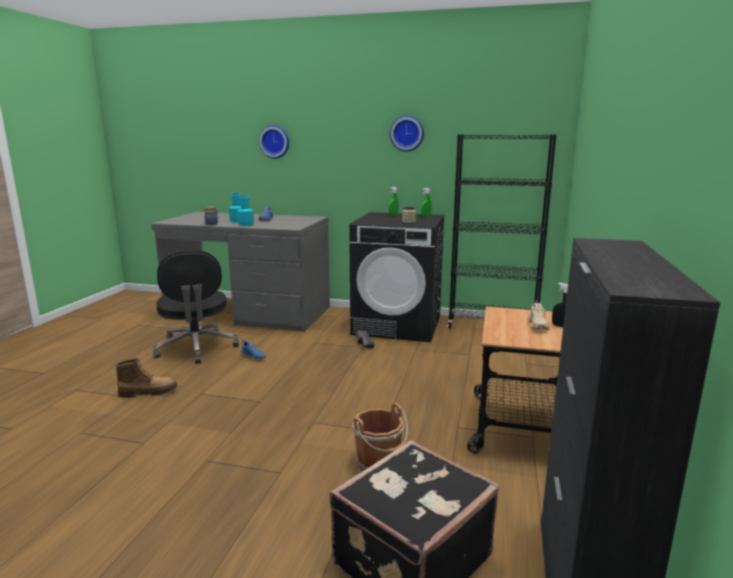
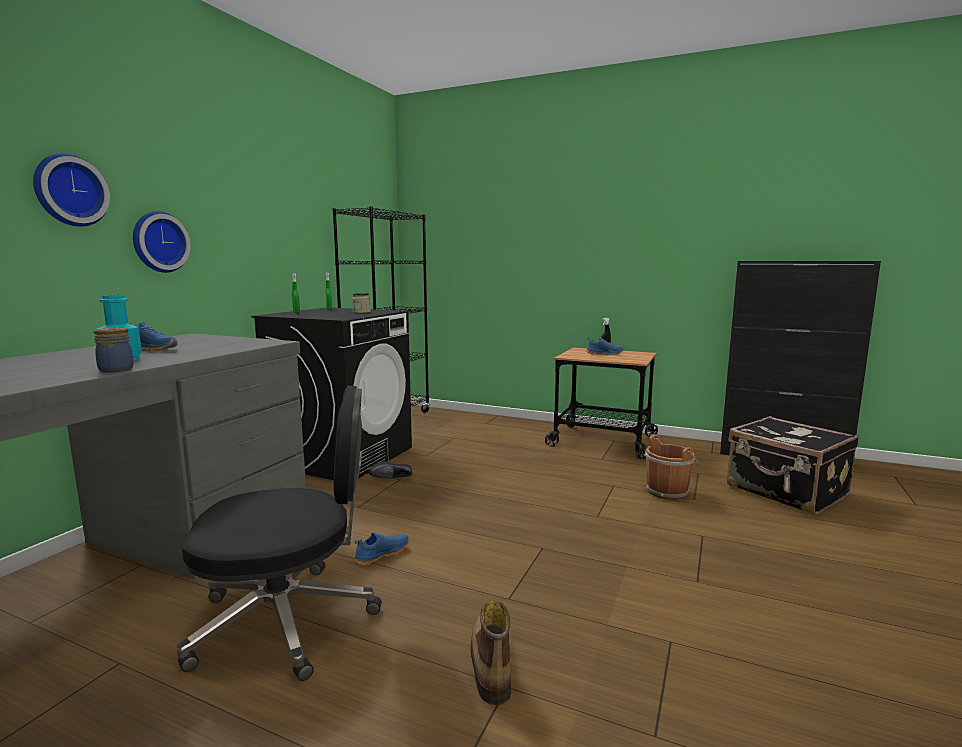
camera: 80 degrees left, 5 degrees down
turquoise bottle [237,195,254,226] -> none
wall clock [390,116,424,152] -> wall clock moved to [133,211,191,273]
beige shoe [528,300,550,330] -> blue shoe [586,337,624,355]

